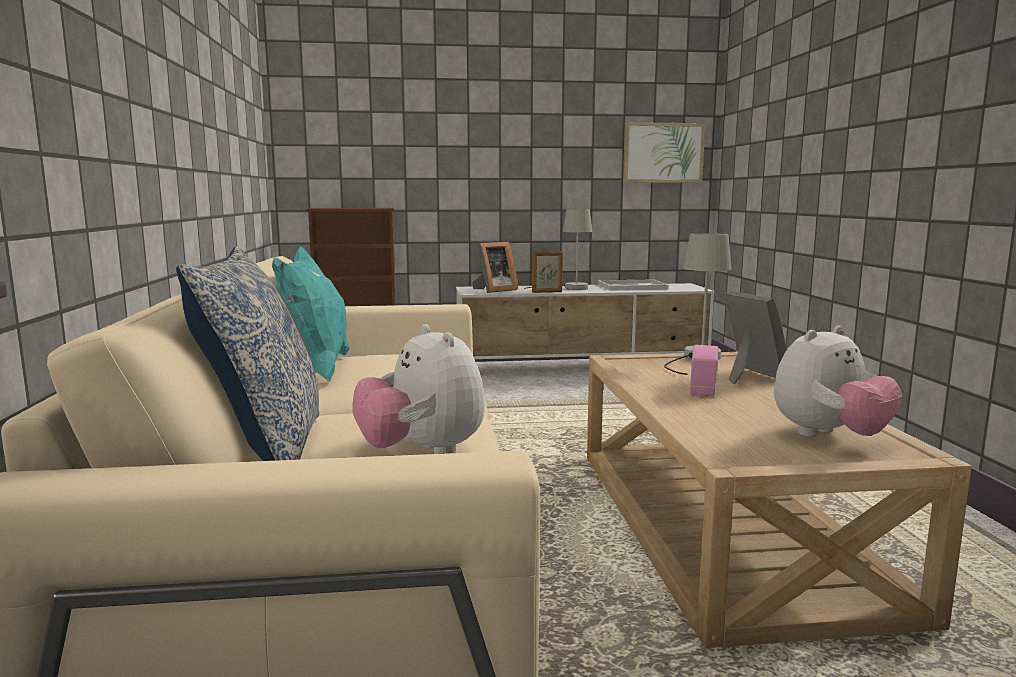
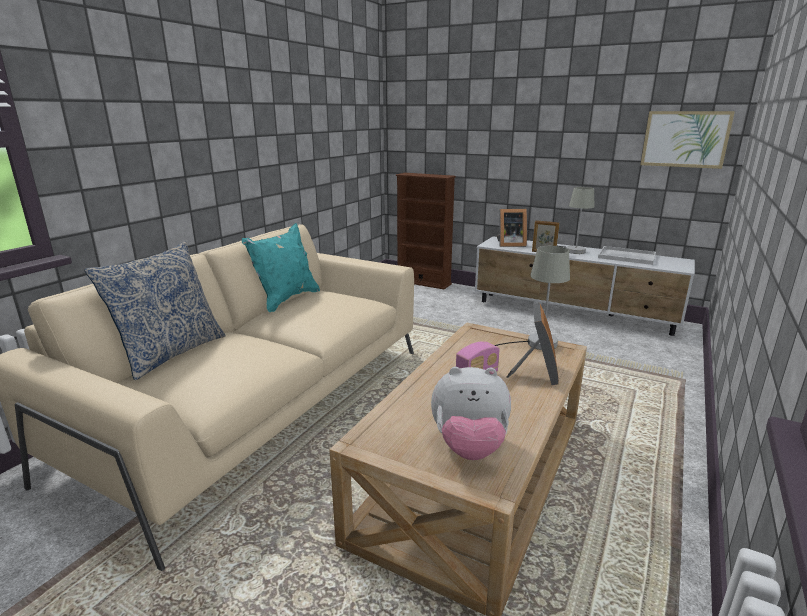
camera: 35 degrees right, 10 degrees up
plush toy [353,324,485,454] -> none

